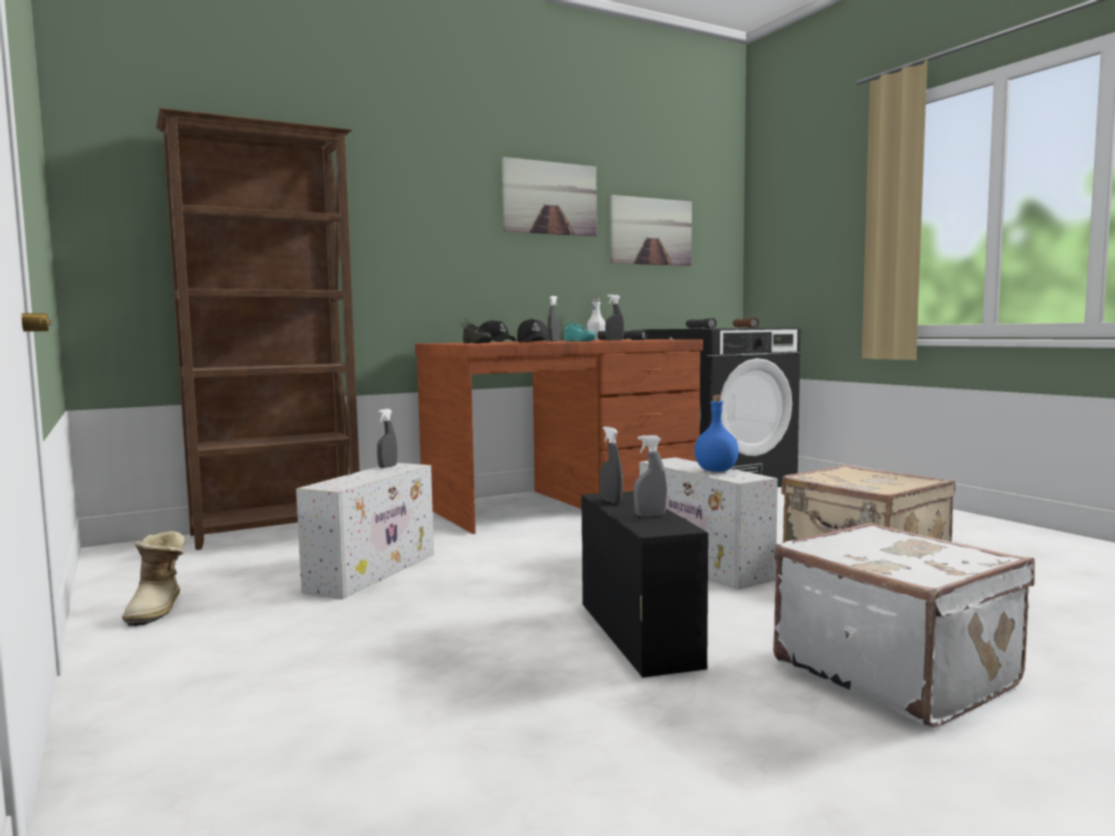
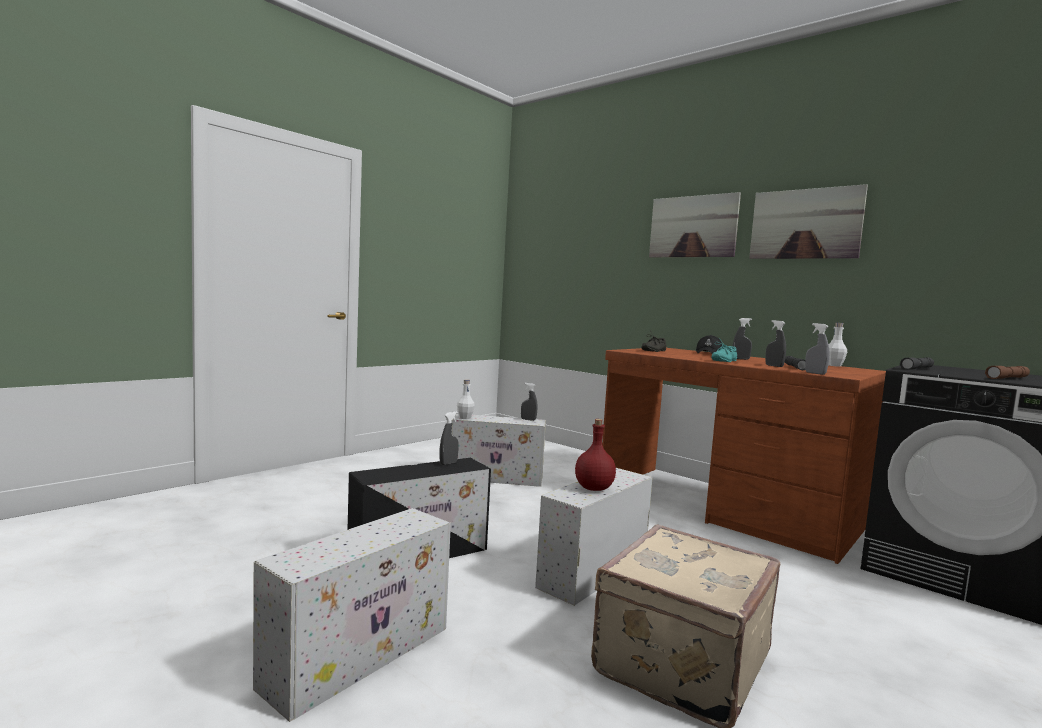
camera: 70 degrees right, 0 degrees up
boot [122,531,186,626] -> none
brown bookcase [156,108,360,550] -> none
black cap [517,319,549,343] -> none
picture [610,195,692,266] -> picture moved to [649,192,741,257]
grey spray bottle [634,435,667,517] -> grey spray bottle moved to [805,323,829,375]
blue bottle [694,395,739,472] -> red bottle [575,419,616,491]
white suitcase [773,522,1035,727] -> white storage box [253,508,451,722]
none -> white bottle [457,379,475,419]

